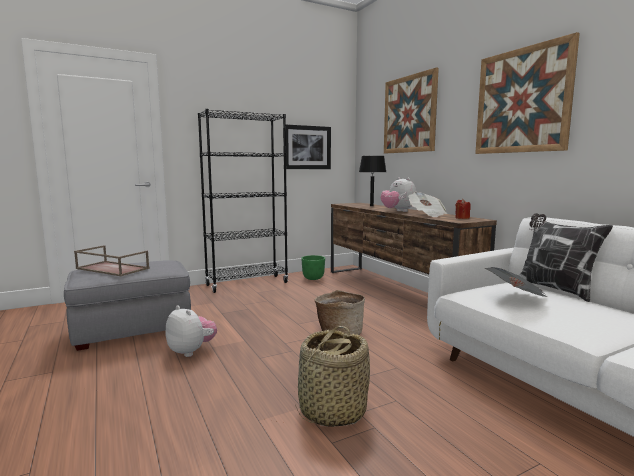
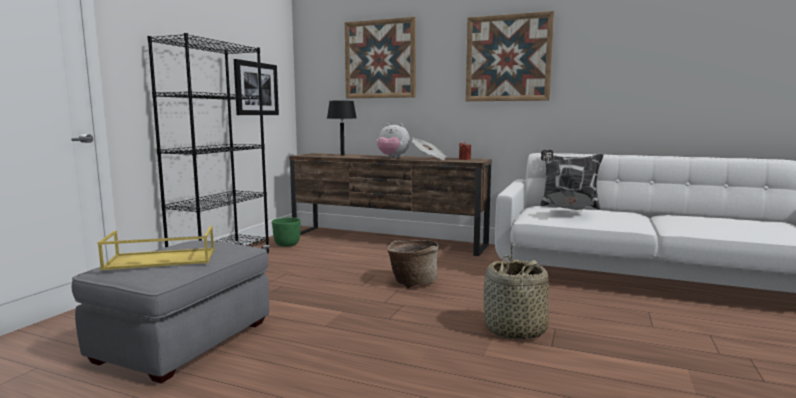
camera: 40 degrees left, 0 degrees up
brown tray [74,245,150,276] -> yellow tray [97,226,214,270]
plush toy [165,305,217,357] -> none

